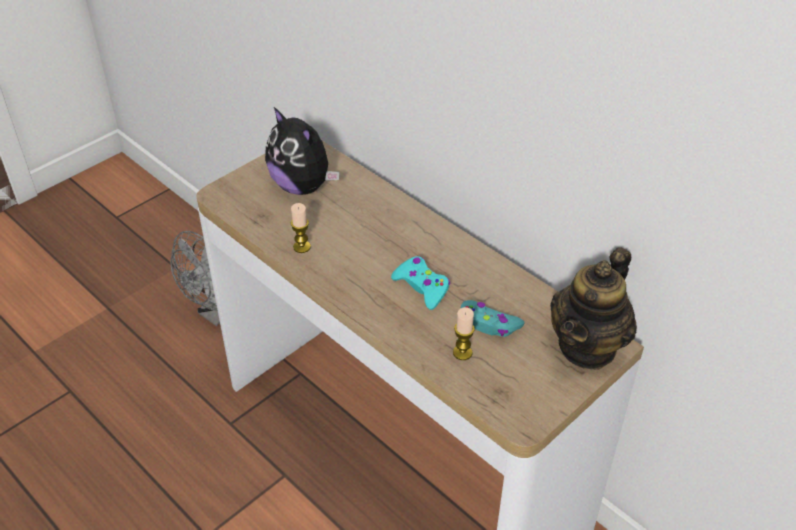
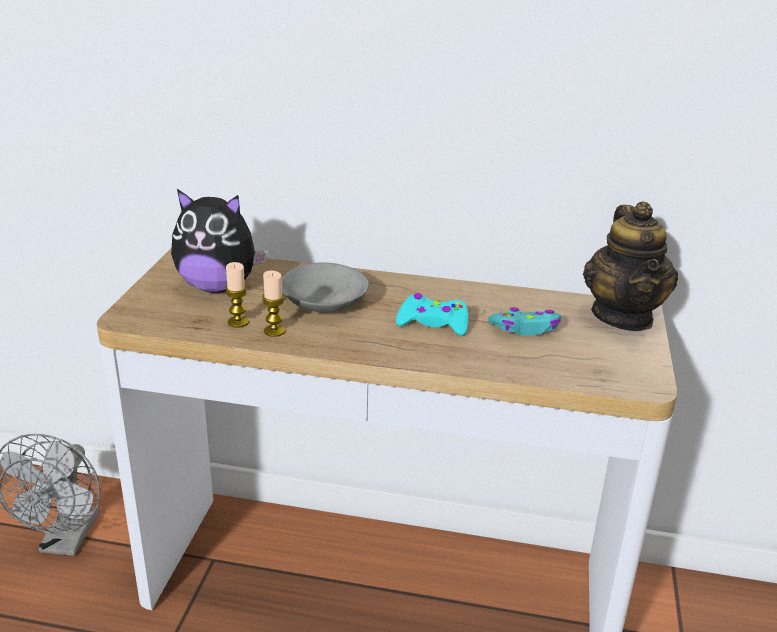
camera: 35 degrees left, 15 degrees down
candle [453,307,475,360] -> candle moved to [225,262,249,328]
none -> grey bowl [282,263,369,313]

